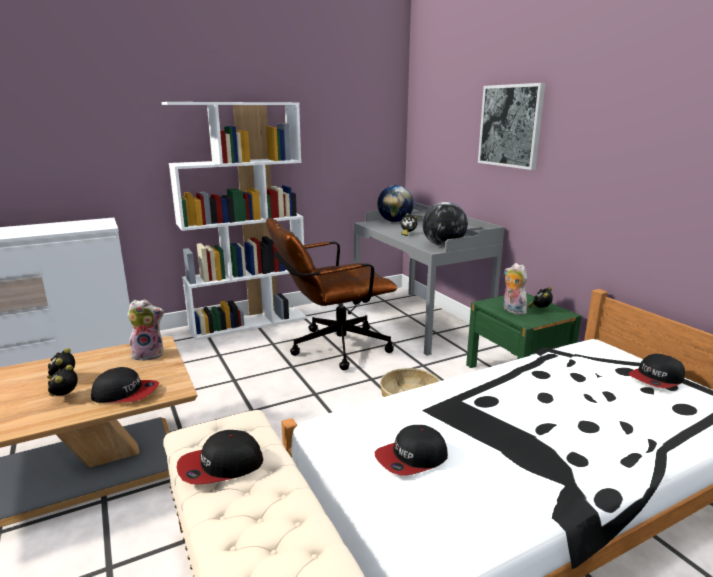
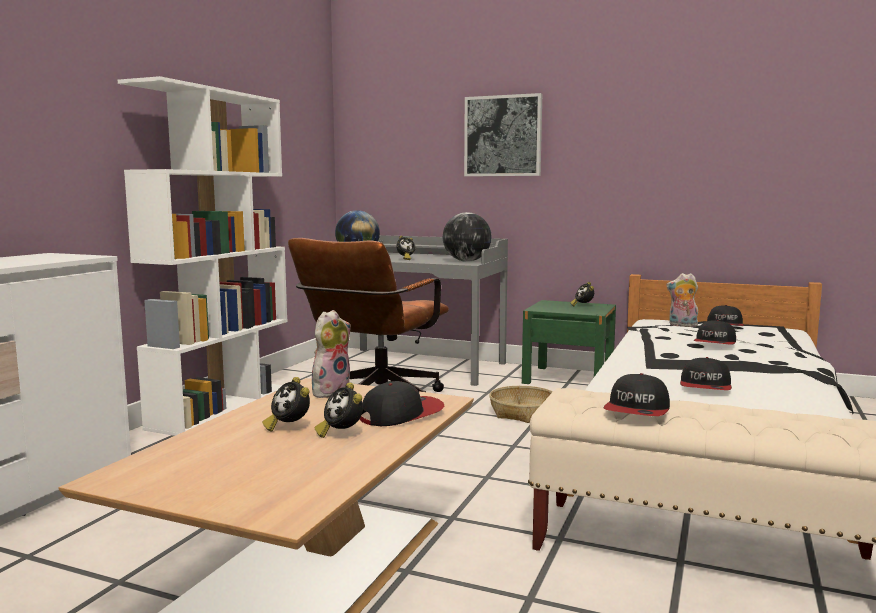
camera: 40 degrees left, 10 degrees down
plush toy [504,263,527,315] -> plush toy moved to [666,273,699,327]
none -> cap [694,320,736,345]

